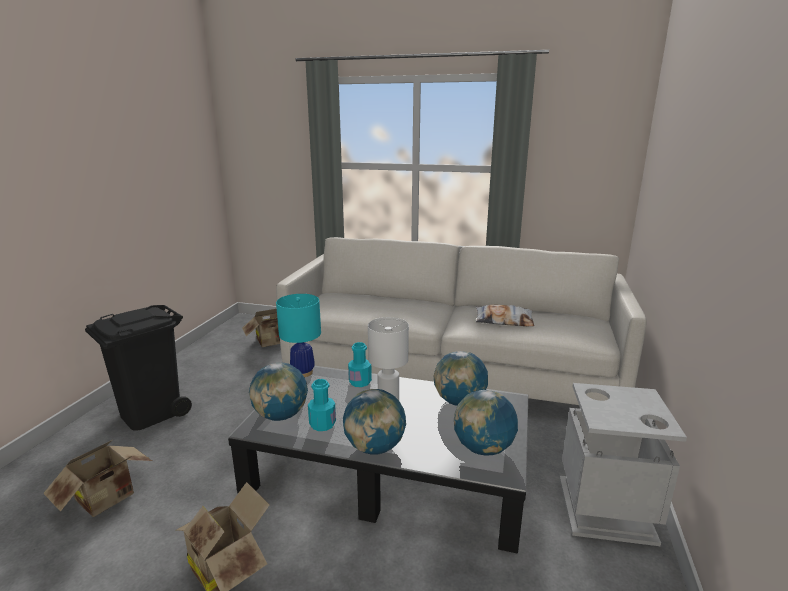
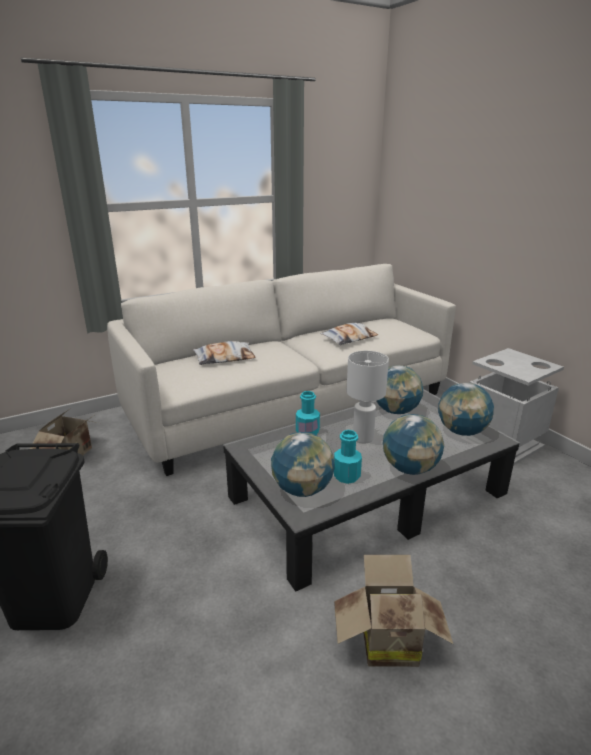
camera: 45 degrees left, 5 degrees up
cardboard box [43,440,152,517] -> none
turquoise table lamp [276,294,321,377] -> none
none -> pillow [193,341,256,365]

